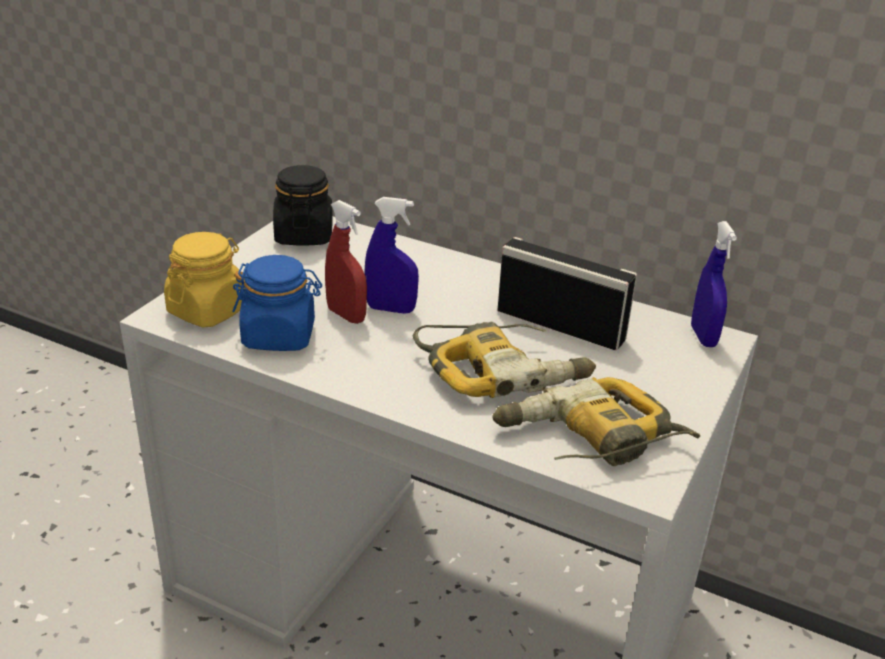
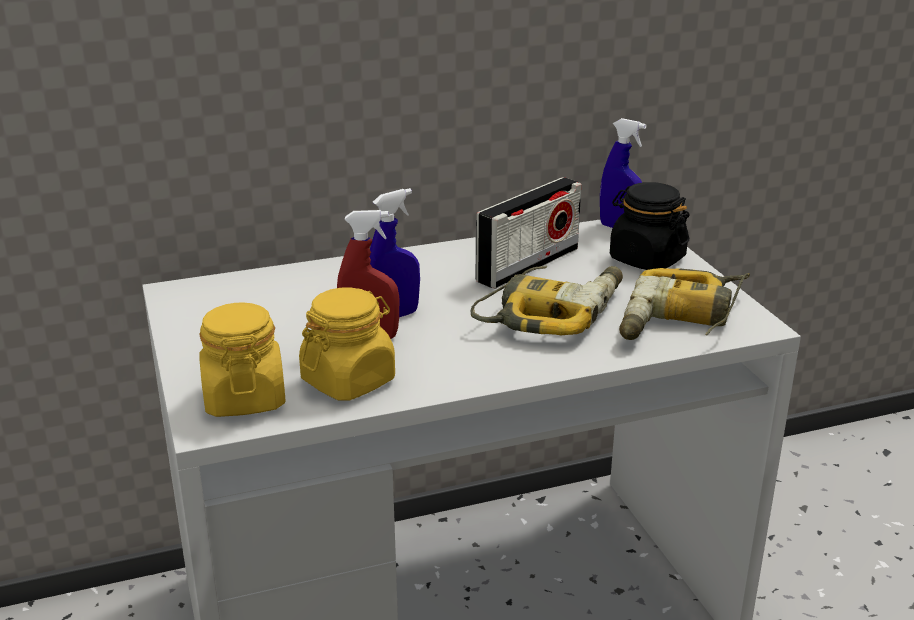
camera: 45 degrees left, 5 degrees down
blue jar [232,255,322,351] -> yellow jar [299,288,395,401]
black jar [273,165,333,245] -> black jar moved to [610,182,689,270]
radio [498,237,637,350] -> radio turned 150 degrees clockwise [475,177,581,289]

